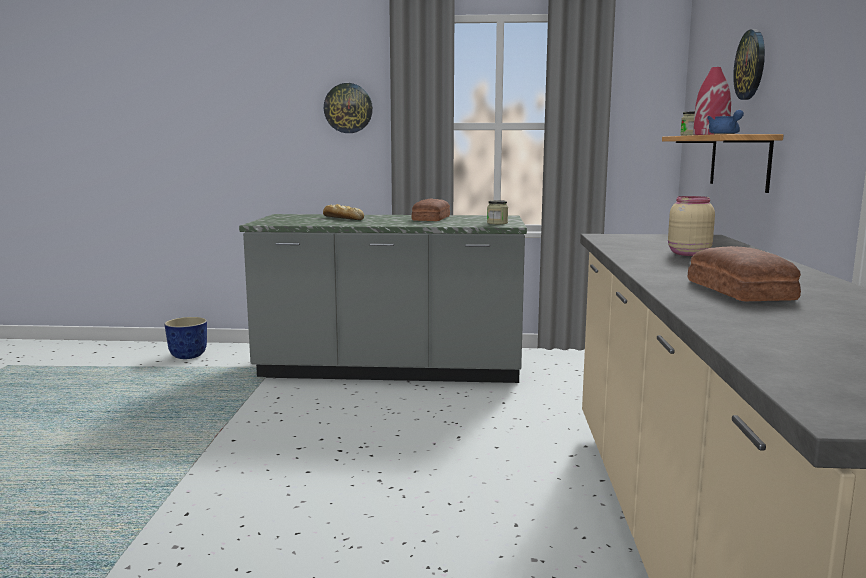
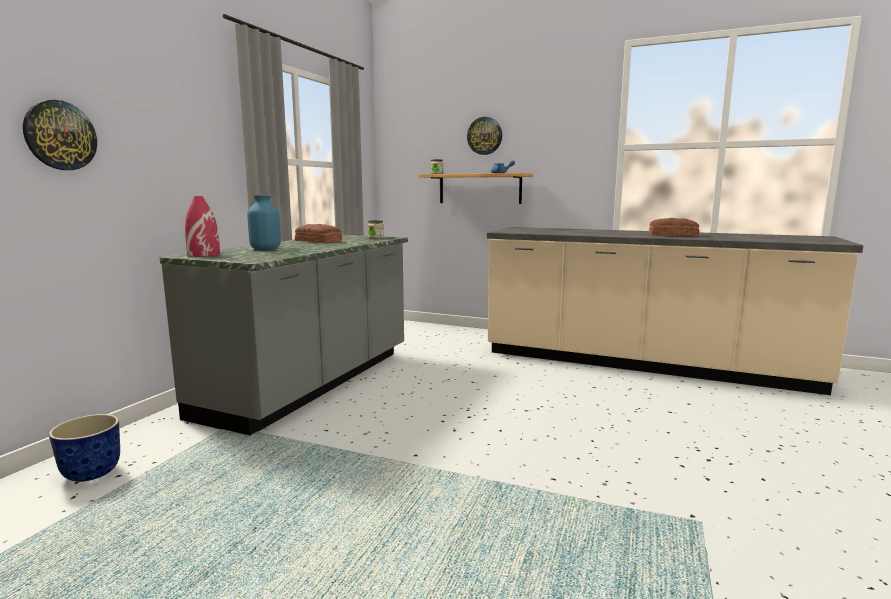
camera: 70 degrees left, 0 degrees up
bread [323,204,364,220] -> blue vase [247,195,281,250]
wall clock [324,83,373,133] -> wall clock moved to [23,100,97,170]
beige jar [668,196,715,256] -> none
red vase [693,67,731,135] -> red vase moved to [185,196,220,257]

